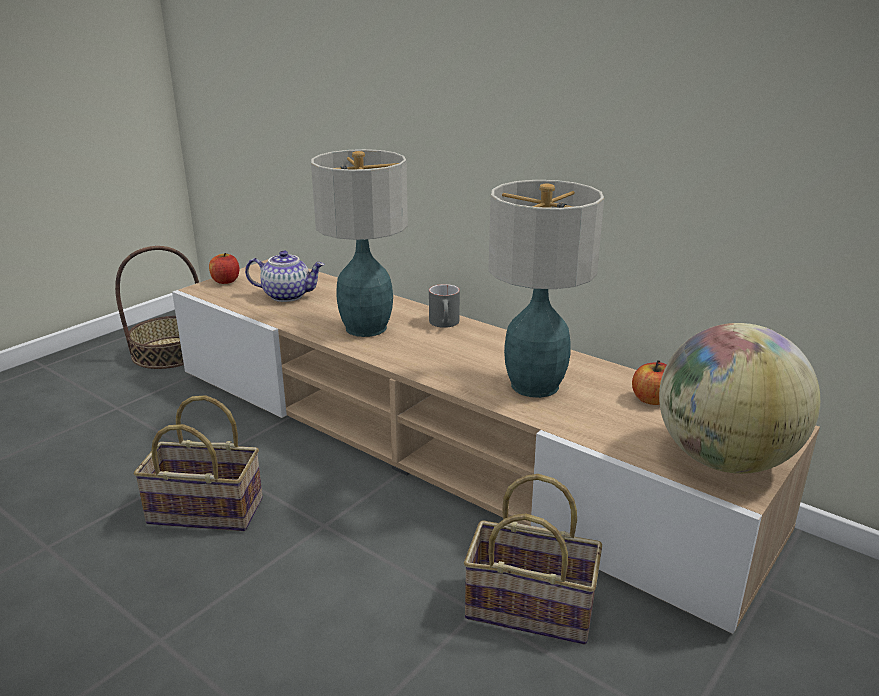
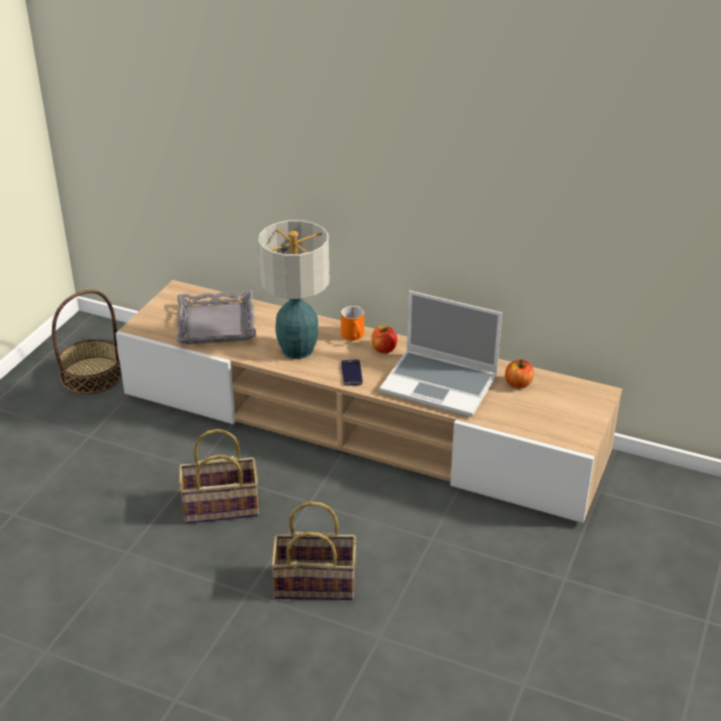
camera: 15 degrees left, 10 degrees up
apple [209,253,240,284] -> apple moved to [371,326,397,353]
teapot [245,250,325,302] -> grey tray [177,290,256,344]
grey mug [429,284,460,328] -> orange mug [341,306,364,340]
basket [464,474,602,644] -> basket moved to [271,501,356,600]
table lamp [488,180,604,398] -> laptop [379,290,502,417]
globe [659,323,820,474] -> none
none -> phone [341,359,363,386]

